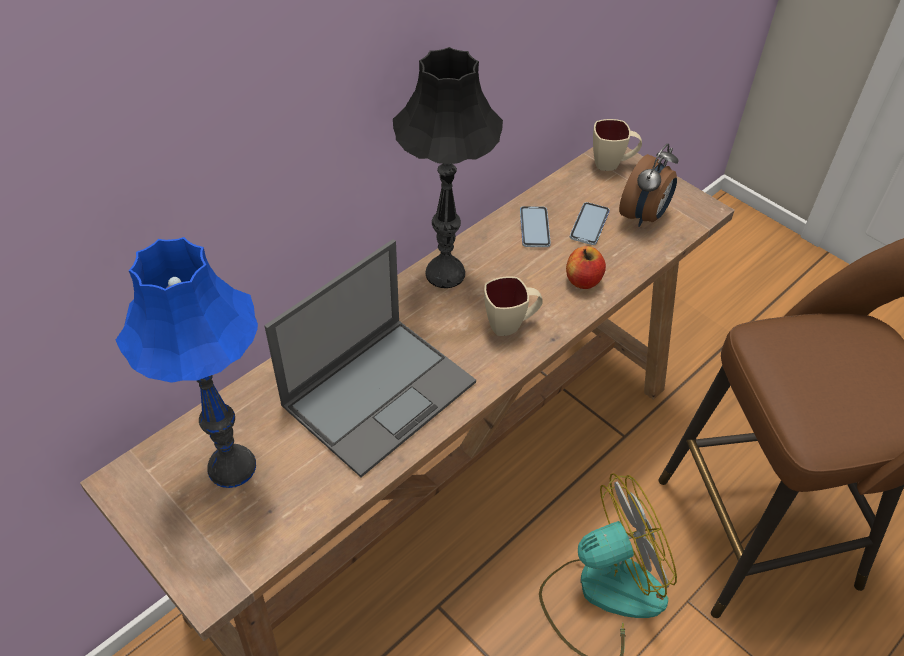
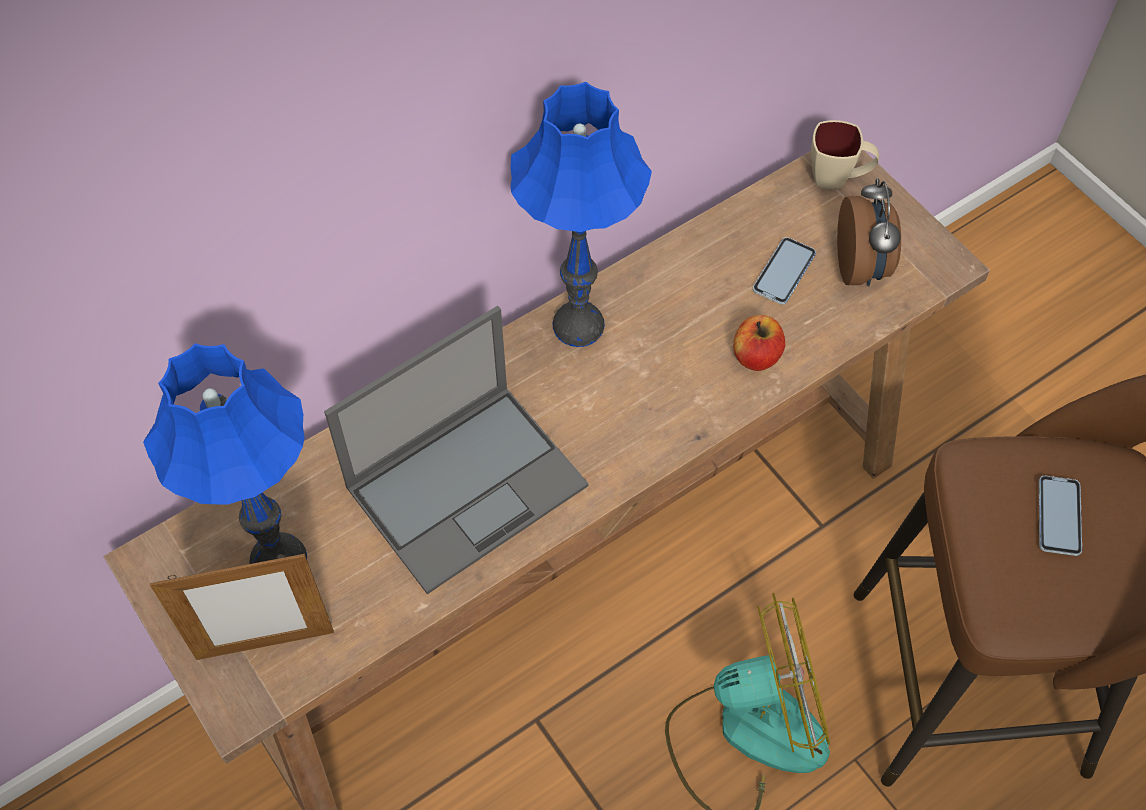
camera: 10 degrees right, 10 degrees up
black table lamp [393,47,503,288] -> blue table lamp [510,82,652,347]
beige mug [484,276,543,336] -> none
phone [520,206,551,247] -> phone moved to [1039,475,1082,556]
alarm clock [619,144,678,227] -> alarm clock turned 45 degrees counterclockwise [837,178,901,286]
none -> picture frame [150,554,334,660]

